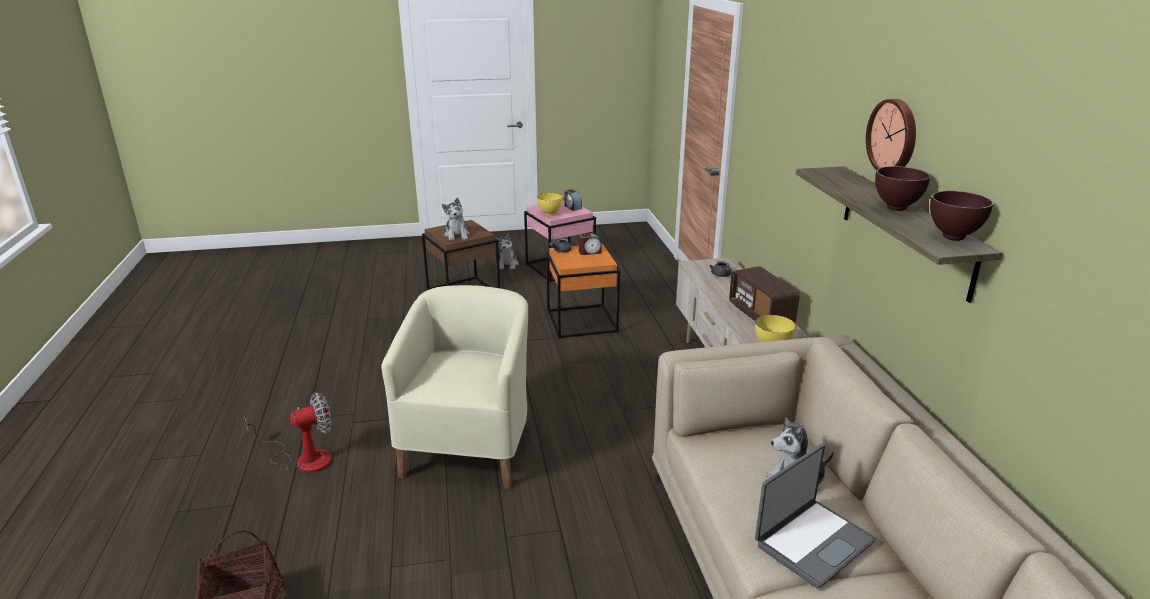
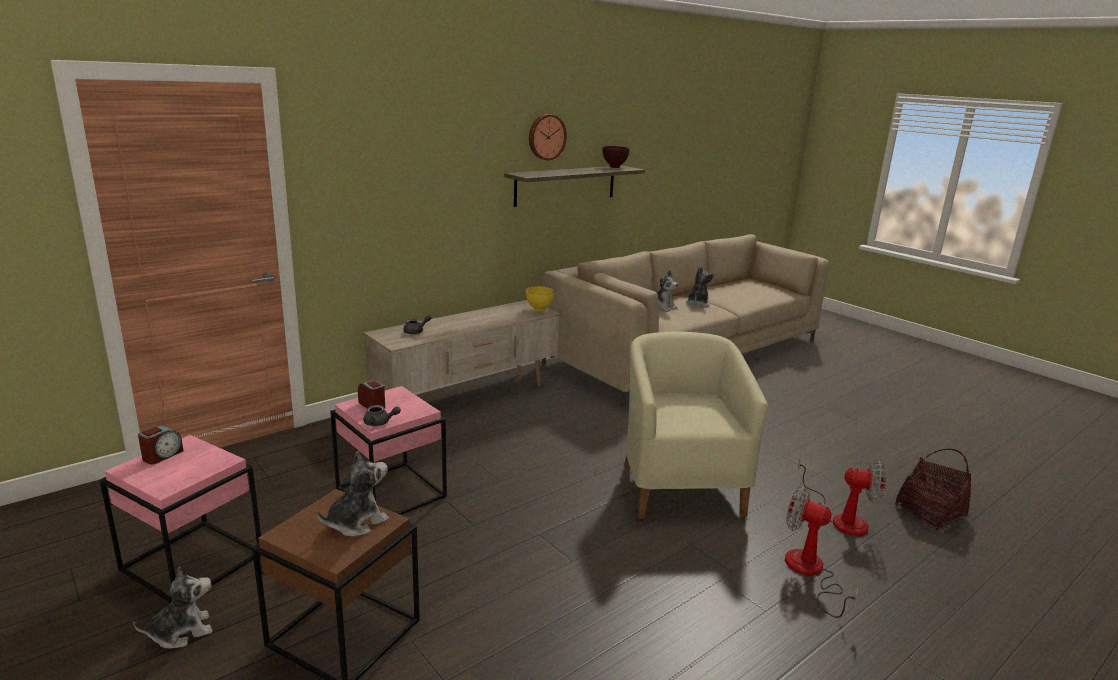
camera: 120 degrees left, 5 degrees down
beige armchair [382,285,528,489] -> beige armchair turned 105 degrees clockwise [624,332,768,519]
yellow bowl [537,193,563,216] -> none
orange side table [546,244,620,339] -> pink side table [330,386,447,515]
radio [729,266,800,322] -> none
laptop [755,444,876,589] -> plush toy [686,266,715,307]
brown bowl [875,166,931,211] -> none
none -> fan [798,457,887,536]

